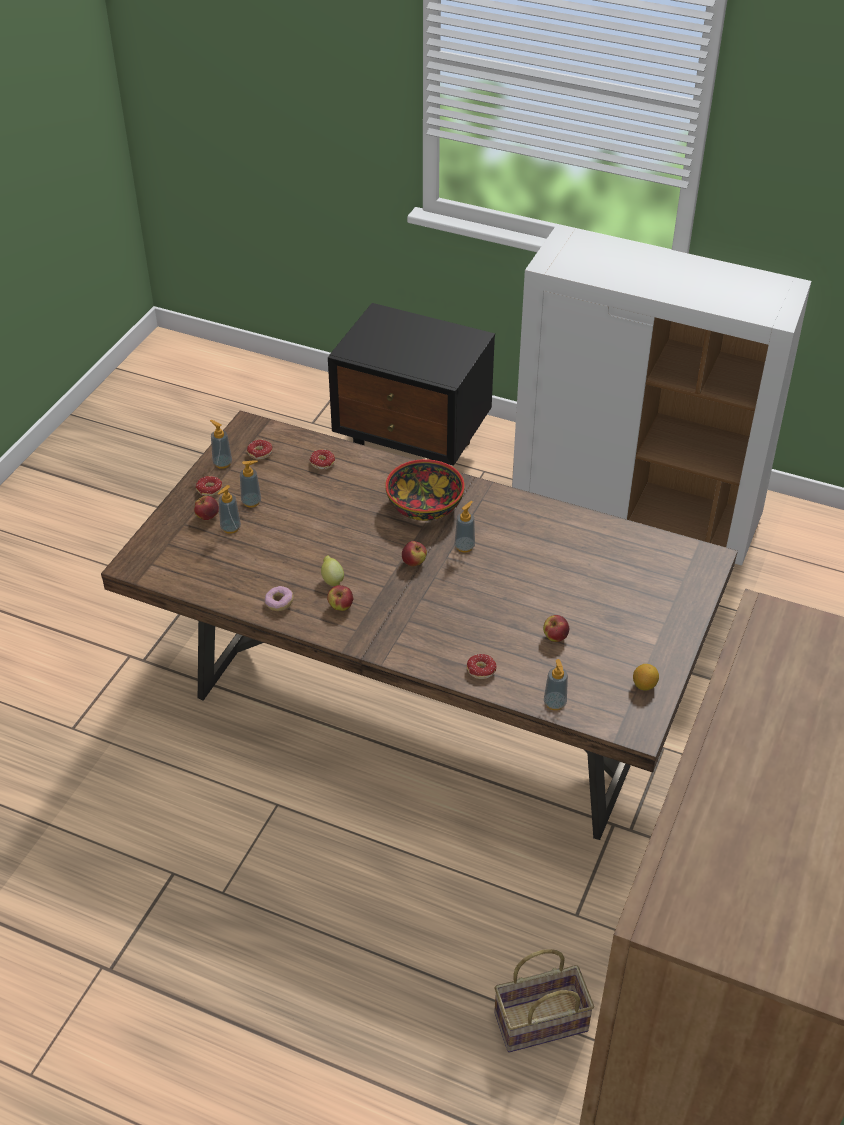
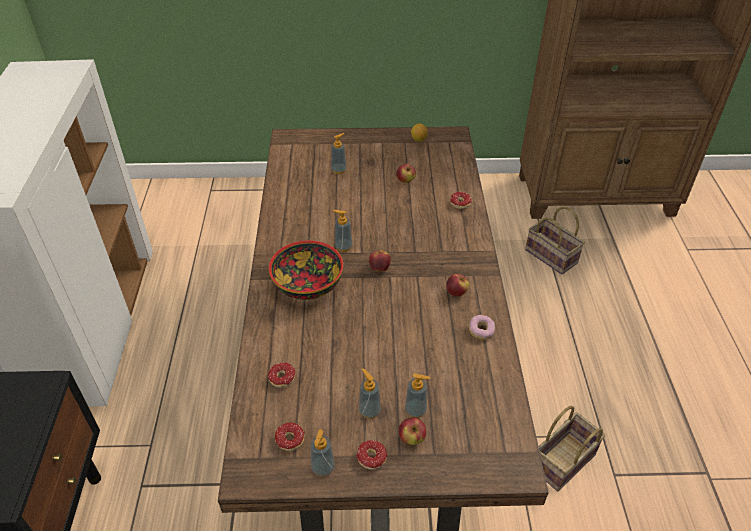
camera: 115 degrees left, 0 degrees up
lemon [321,555,344,586] -> none
soap dispenser [544,659,568,710] -> soap dispenser moved to [331,133,347,174]
none -> basket [538,406,605,491]

